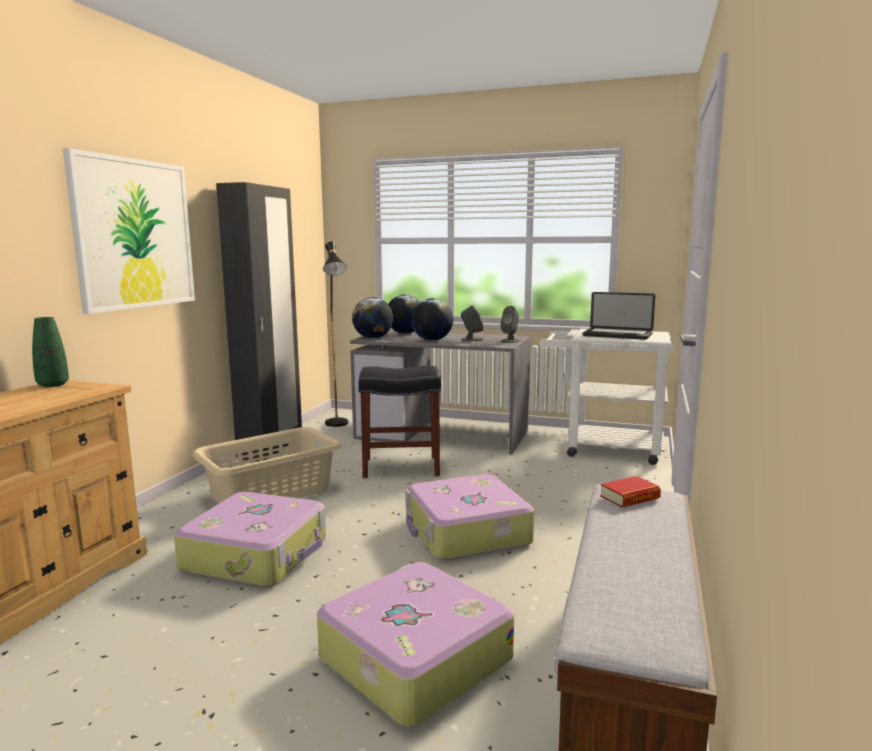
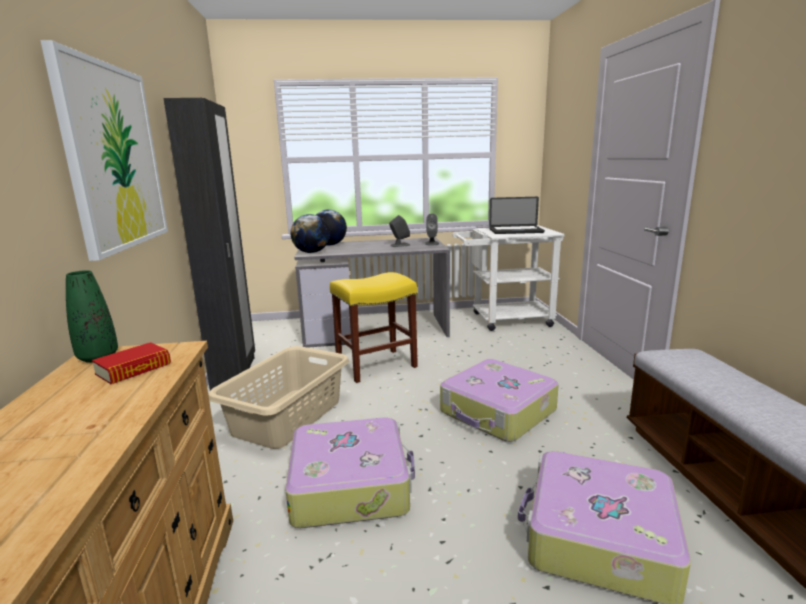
camera: 25 degrees left, 5 degrees up
black floor lamp [323,242,348,427] -> none
black stool [358,365,441,478] -> yellow stool [330,272,418,383]
globe [411,298,453,341] -> none
book [600,476,661,507] -> book moved to [92,342,171,384]

